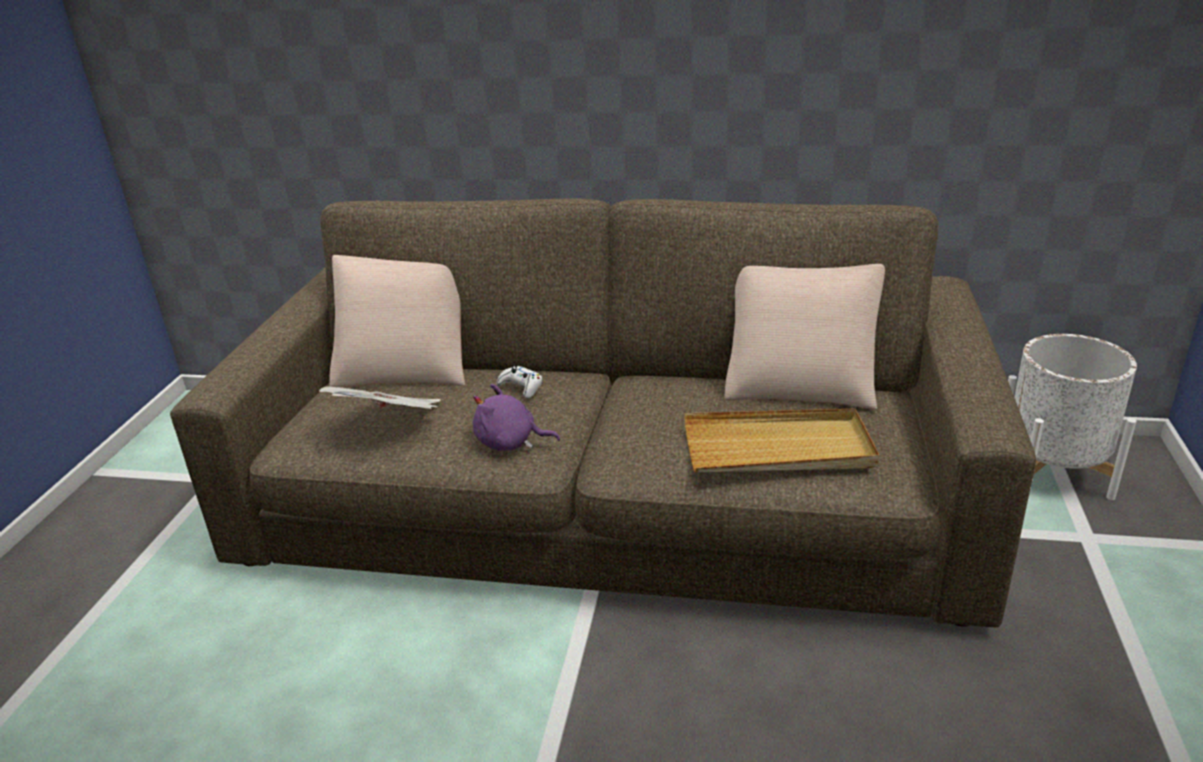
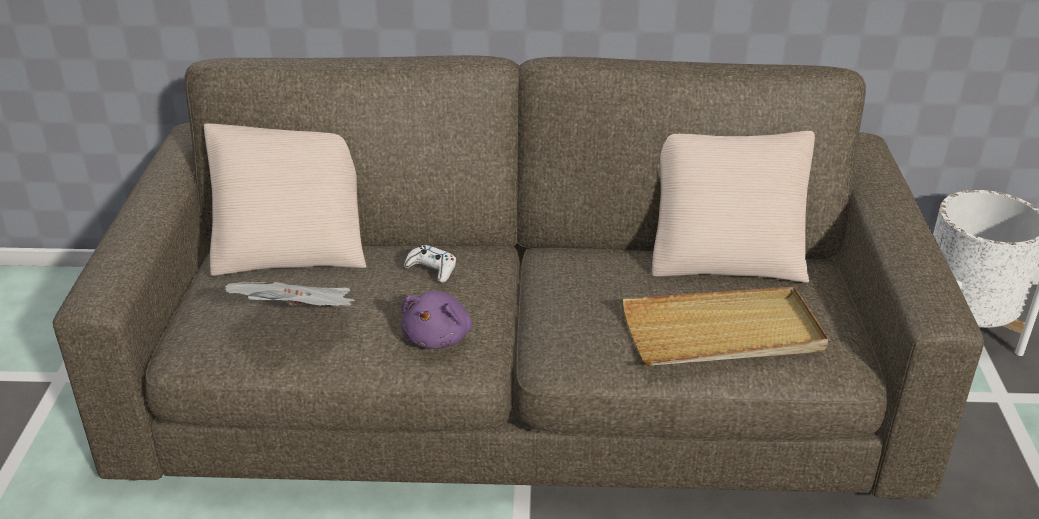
camera: 10 degrees left, 5 degrees up
purple plush toy [473,384,560,451] -> purple plush toy turned 75 degrees counterclockwise [401,291,472,349]

